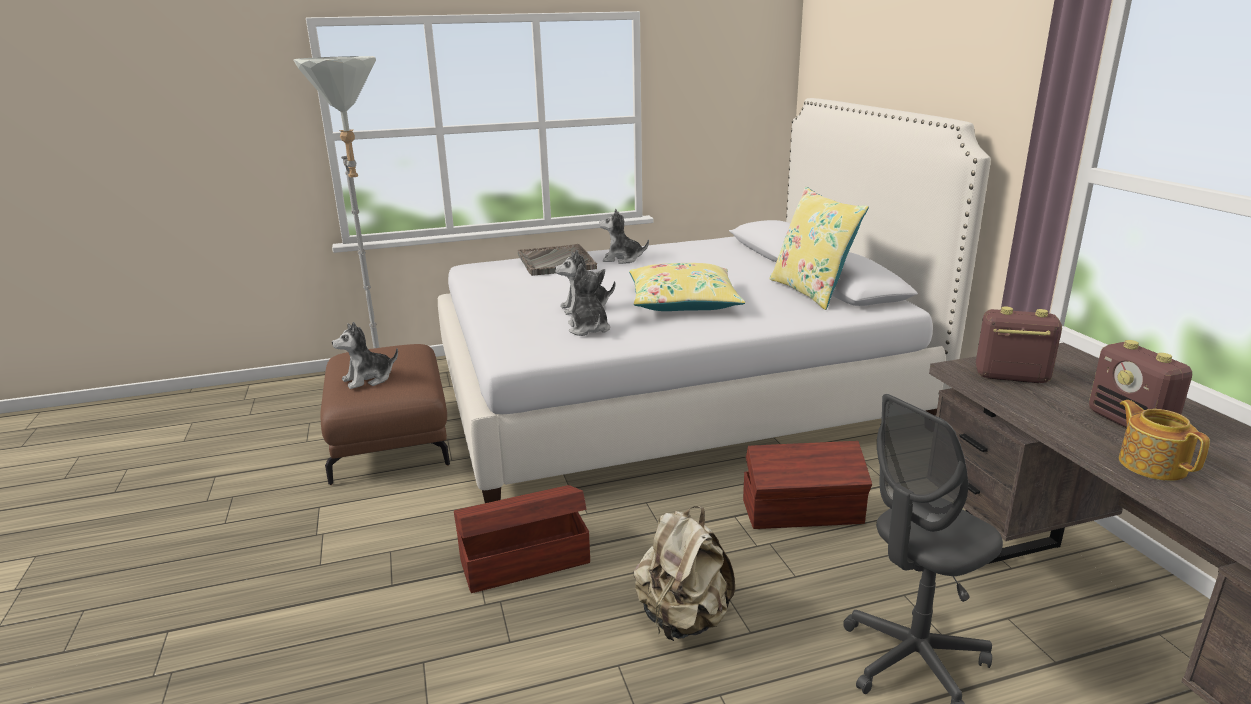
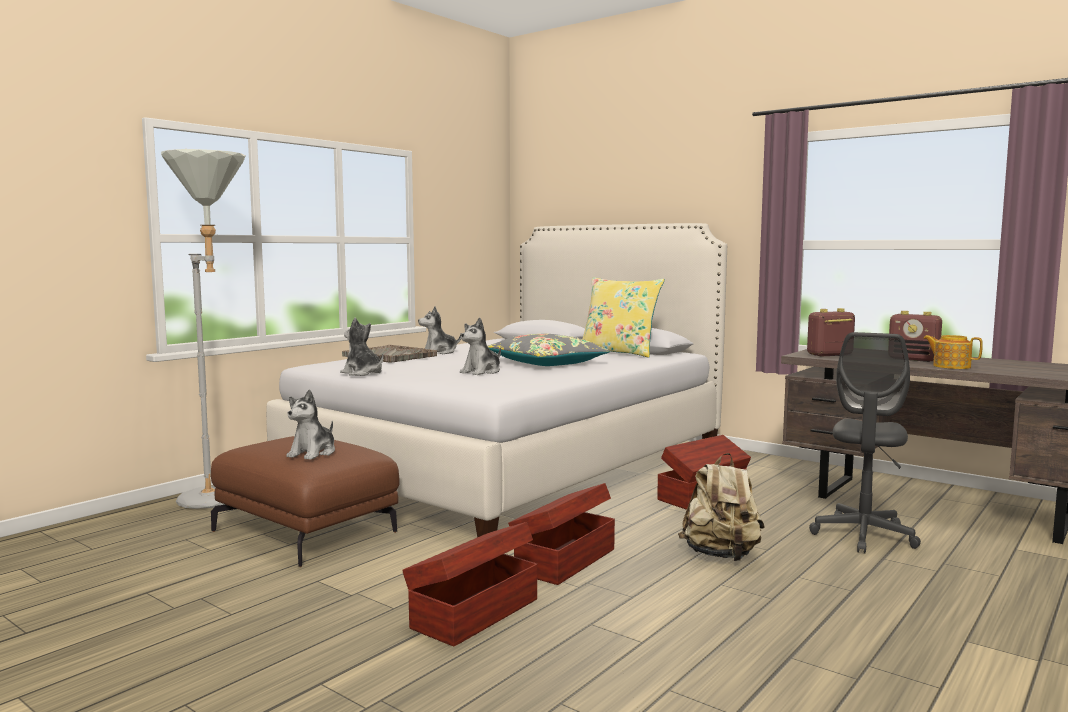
camera: 35 degrees left, 15 degrees down
plush toy [568,263,610,336] -> plush toy moved to [340,318,383,376]
yellow pillow [629,263,745,311] -> grey pillow [488,334,610,366]
none -> brown storage box [402,522,537,646]

